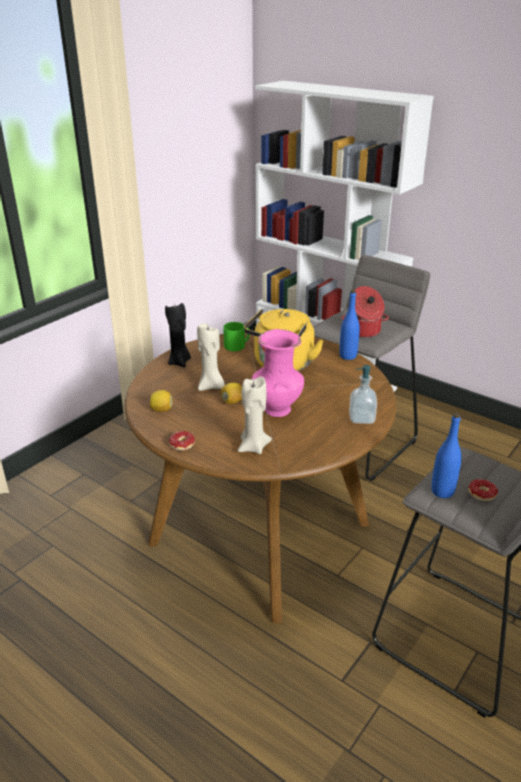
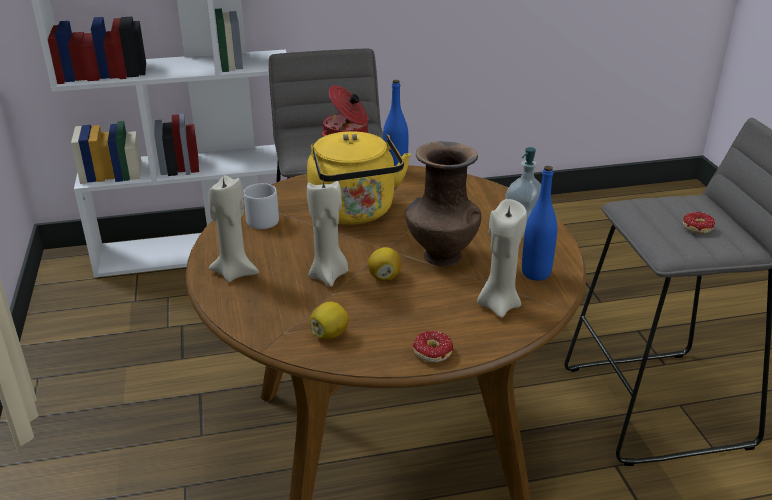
camera: 50 degrees left, 0 degrees up
black candle [165,303,191,367] -> beige candle [209,175,259,282]
green mug [223,322,250,351] -> grey mug [243,183,279,229]
pink vase [252,329,304,417] -> brown vase [405,142,481,267]
blue bottle [431,413,462,498] -> blue bottle moved to [522,166,557,281]

